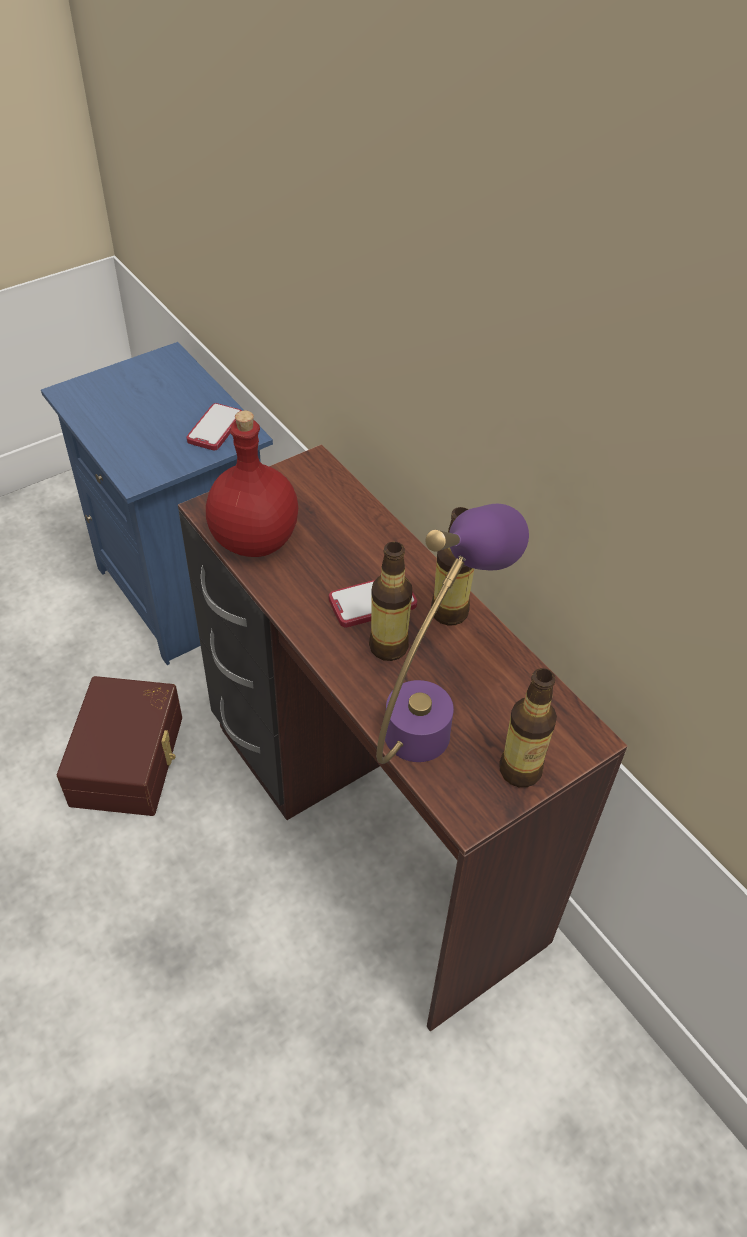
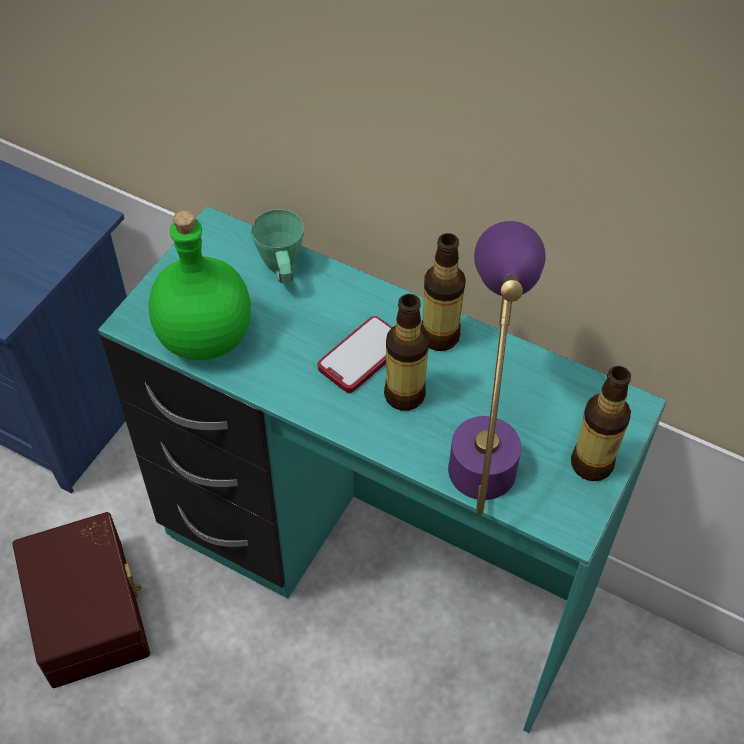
camera: 25 degrees left, 5 degrees up
brown desk [178,444,628,1031] -> turquoise desk [98,206,667,733]
phone [187,403,242,450] -> none
red bottle [206,411,298,557] -> green bottle [149,210,251,360]
none -> green mug [251,209,304,284]

